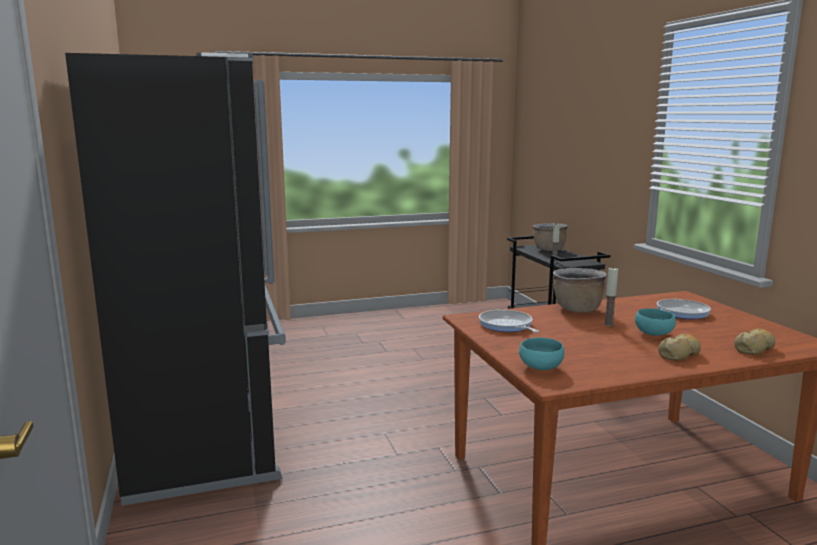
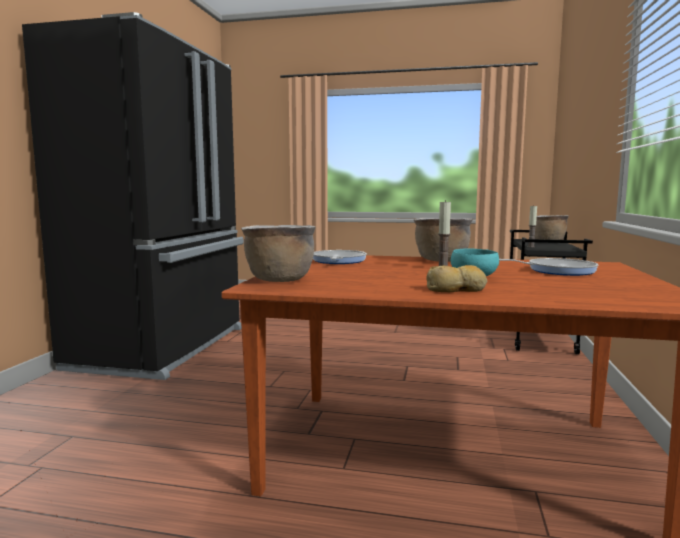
camera: 30 degrees right, 5 degrees down
turquoise bowl [519,337,564,370] -> brown cooking pot [241,225,316,282]
bread [734,328,775,355] -> none

